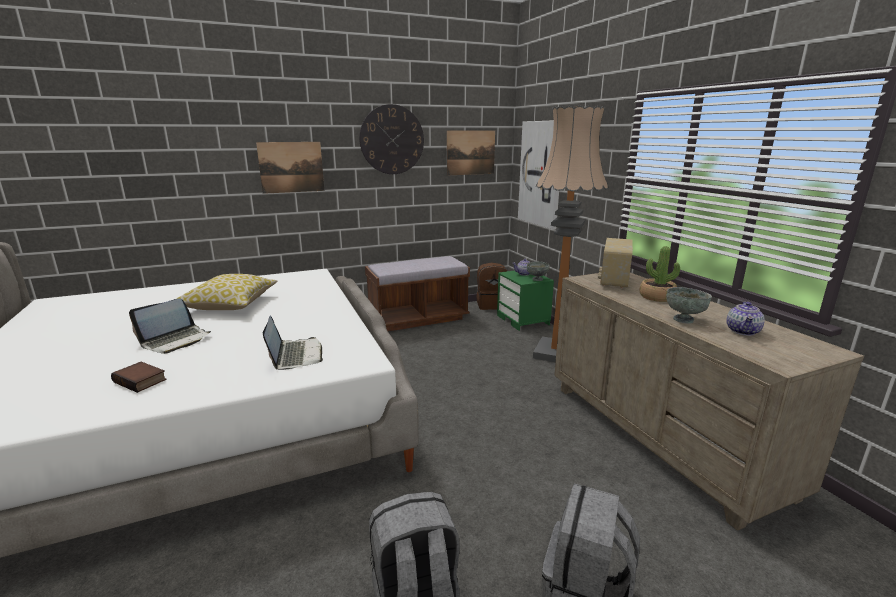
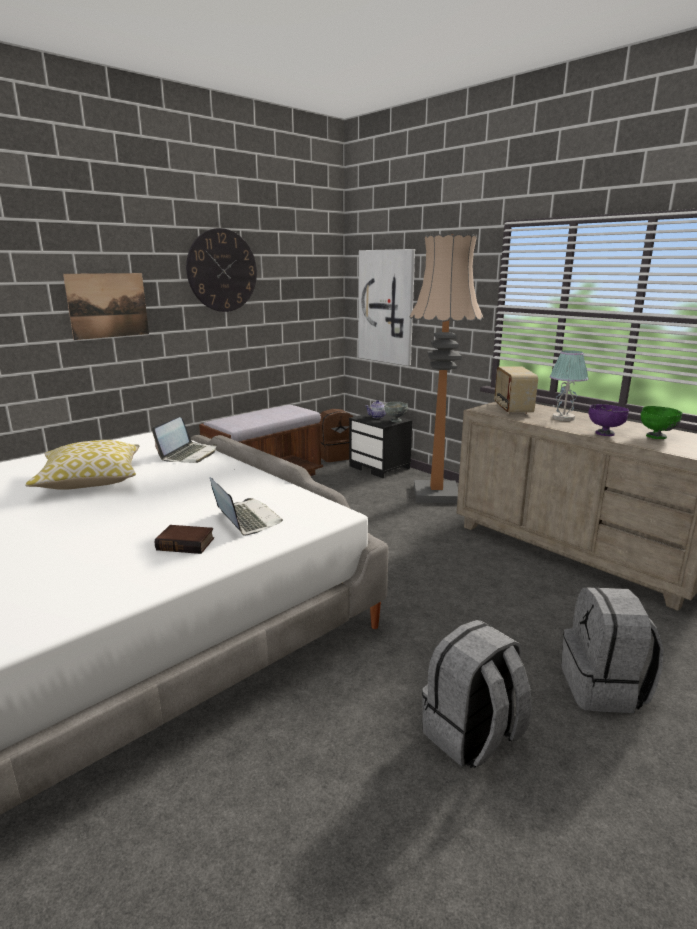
camera: 20 degrees left, 0 degrees up
book [111,362,167,393] -> book moved to [155,525,214,554]
laptop [129,299,211,354] -> laptop moved to [152,417,217,463]
picture [447,130,495,175] -> none
green nightstand [497,271,554,331] -> black nightstand [349,414,412,478]
potted plant [639,246,680,302] -> table lamp [550,350,589,421]
grey bowl [666,287,712,324] -> purple bowl [588,404,629,436]
teapot [726,302,765,336] -> green bowl [641,406,682,439]

